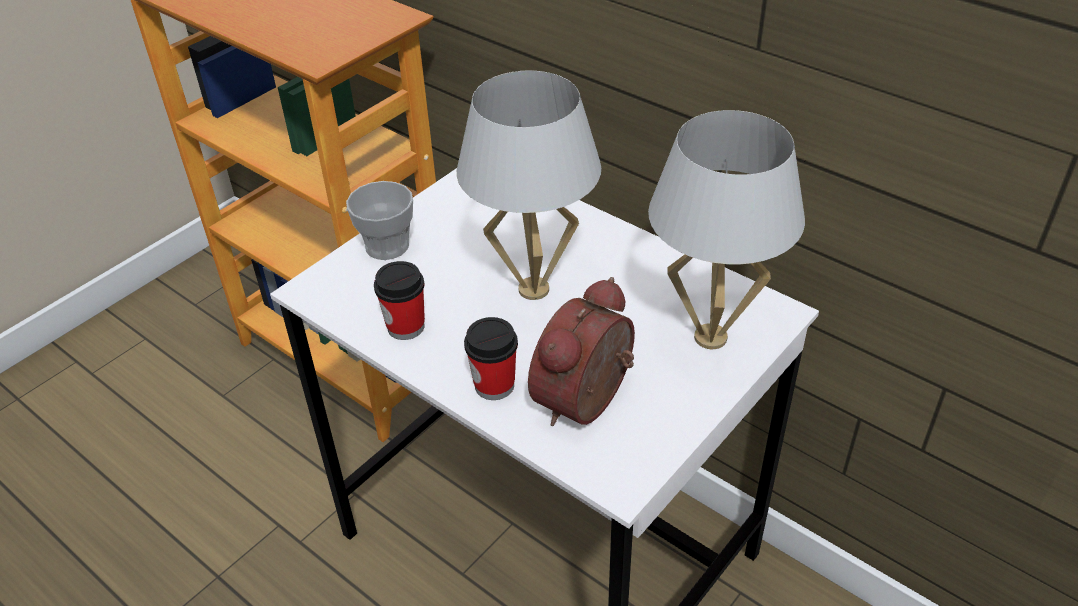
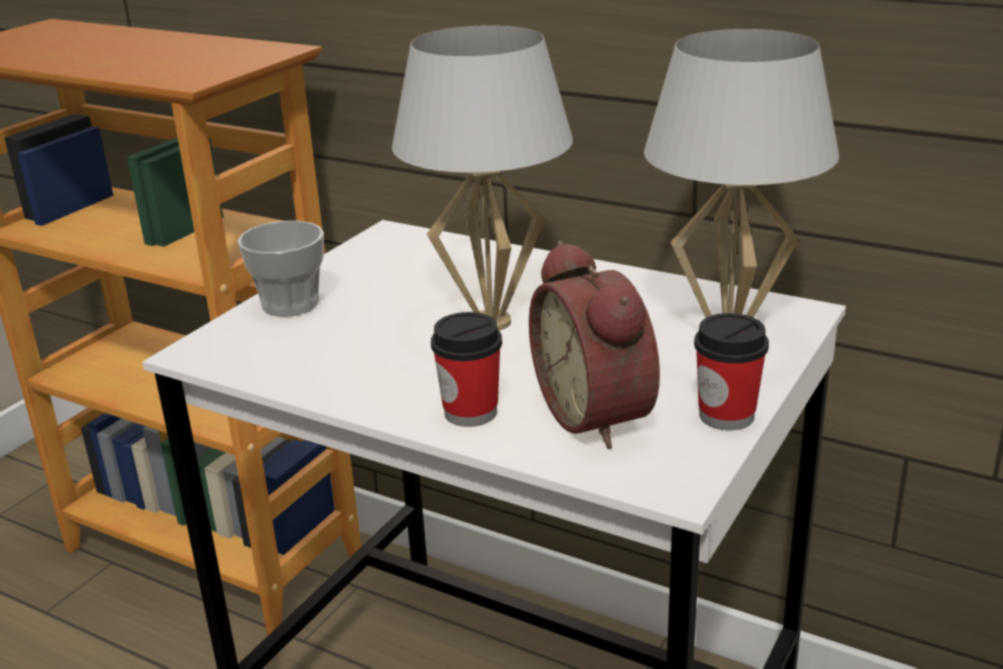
camera: 10 degrees left, 15 degrees down
cup [374,261,425,340] -> cup moved to [694,313,769,430]
alarm clock [528,277,635,426] -> alarm clock turned 45 degrees counterclockwise [529,241,660,449]

